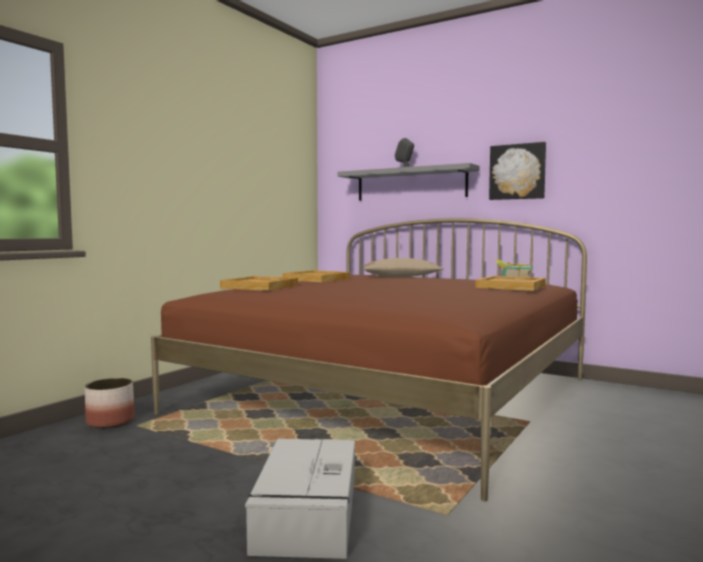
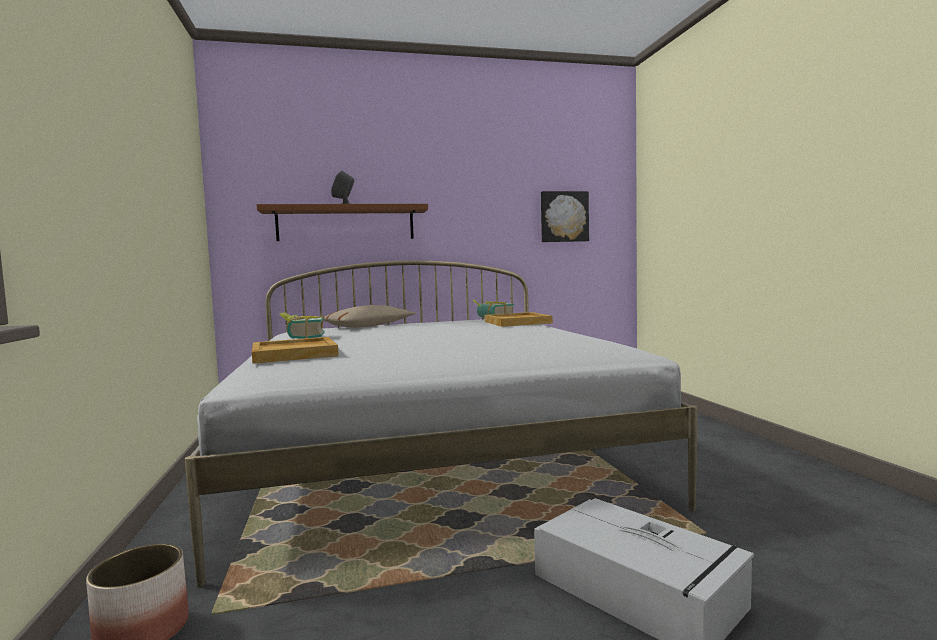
camera: 45 degrees left, 0 degrees up
brown bed [151,218,587,501] -> white bed [185,260,697,587]
beige tray [283,270,350,282] -> book [280,312,325,339]
grey shelf [337,163,479,201] -> brown shelf [257,204,428,241]
picture [489,142,546,200] -> picture moved to [541,191,589,242]

